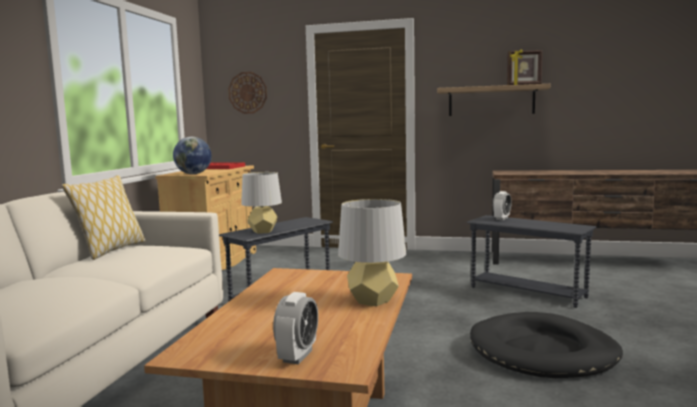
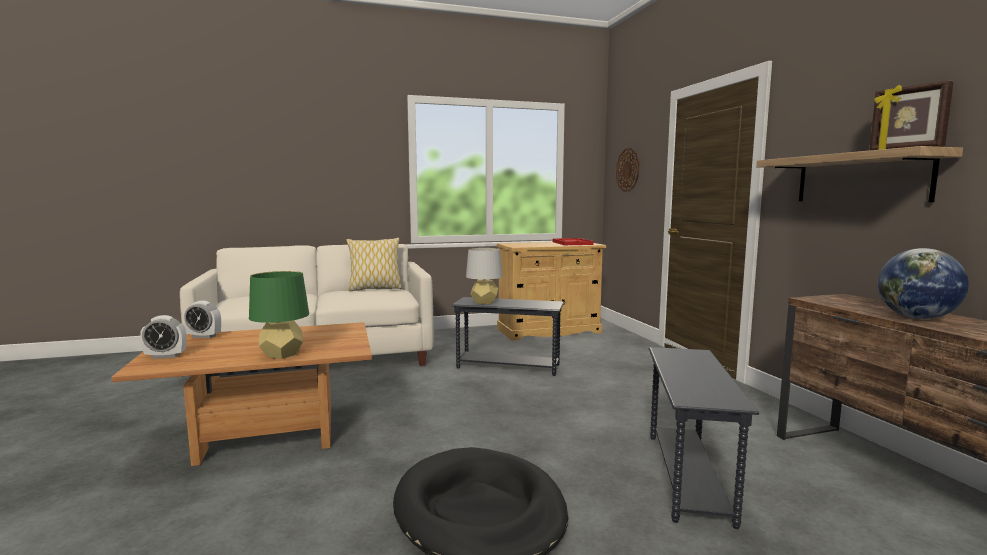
camera: 60 degrees right, 0 degrees up
globe [173,137,212,174] -> globe moved to [878,248,969,319]
grey table lamp [338,199,406,306] -> green table lamp [249,271,309,359]
alarm clock [493,191,512,220] -> alarm clock moved to [184,301,221,338]

